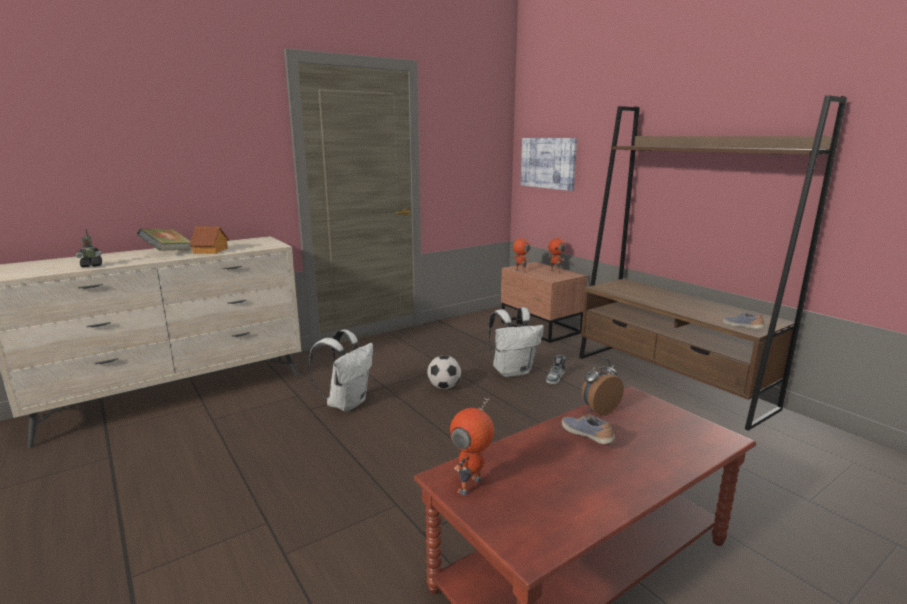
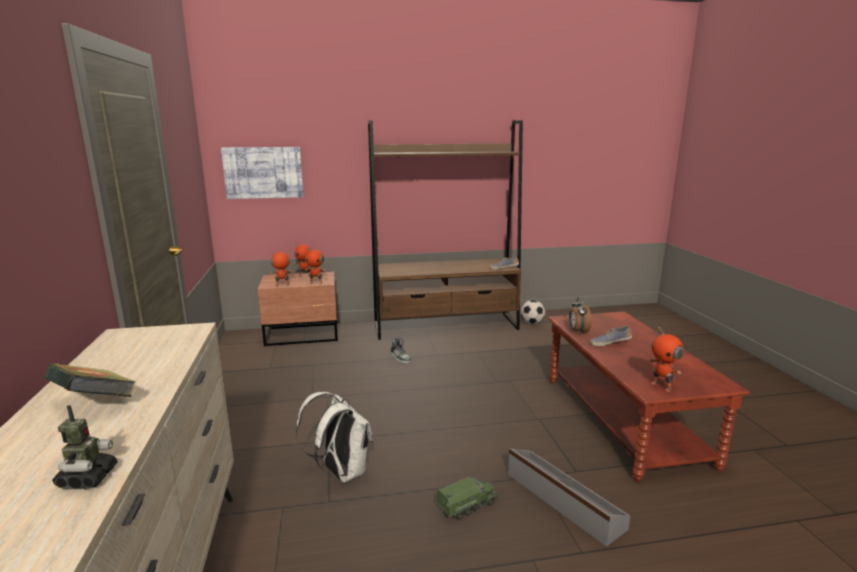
camera: 65 degrees left, 0 degrees up
toy house [189,226,229,254] -> none
football [427,355,461,389] -> football moved to [521,300,545,324]
white backpack [489,307,544,377] -> none
none -> toy robot [305,248,326,284]
none -> toy truck [436,477,498,520]
none -> grey storage box [508,449,630,547]

